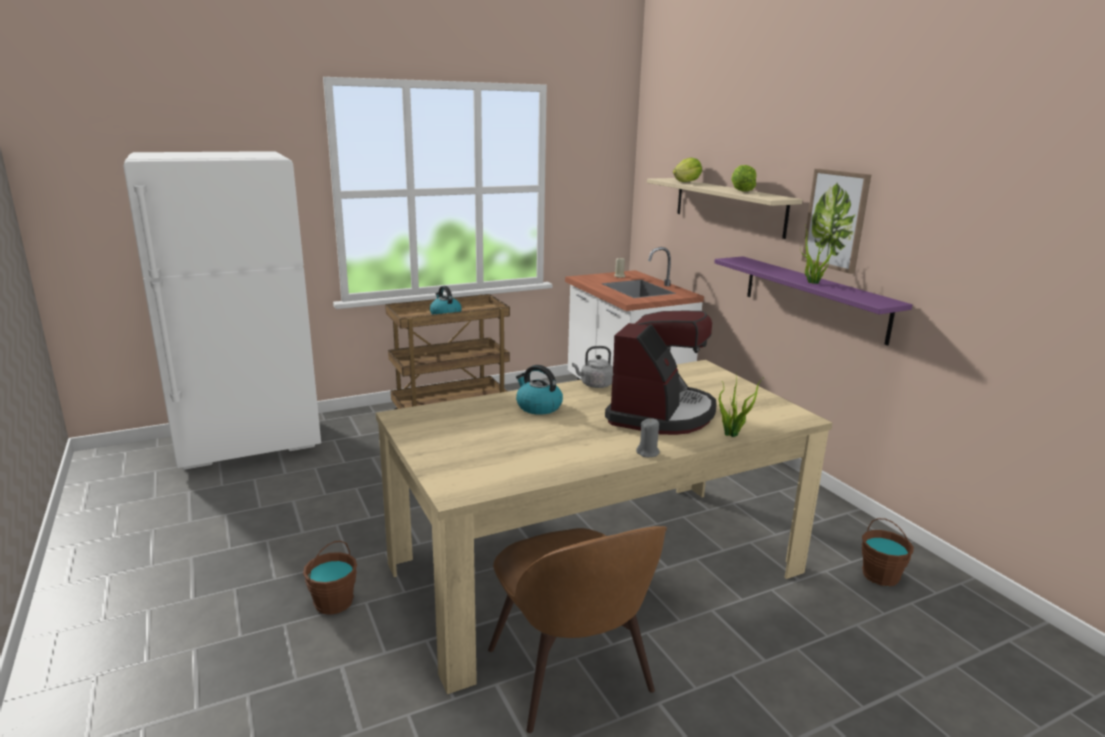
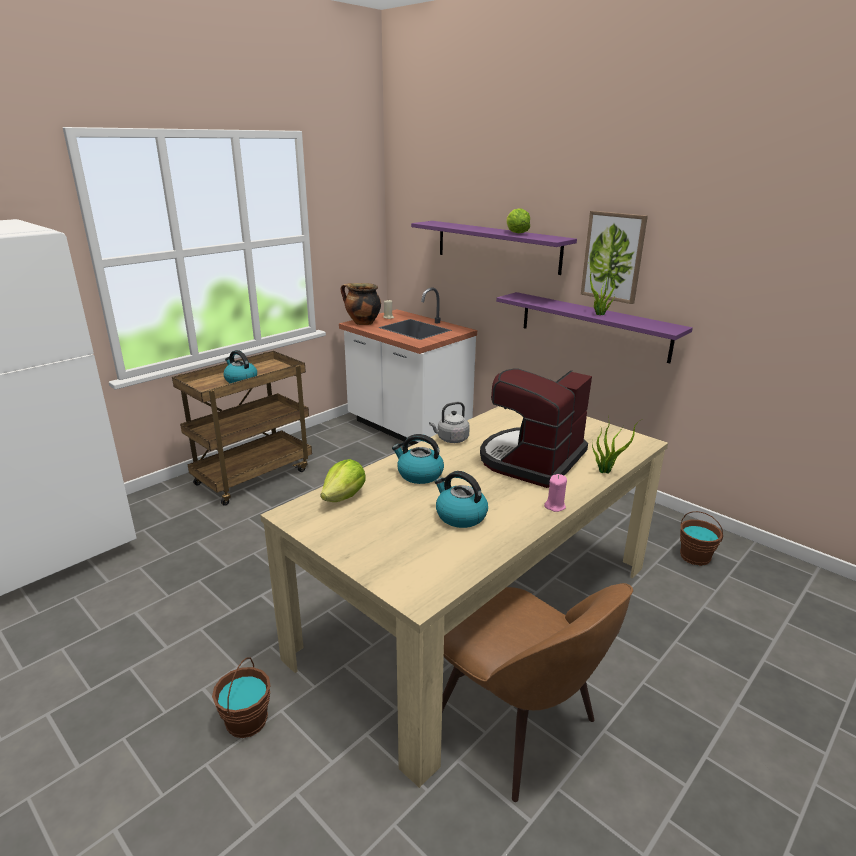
camera: 20 degrees left, 5 degrees up
coffee machine [605,311,717,435] -> coffee machine turned 150 degrees counterclockwise [480,369,592,488]
grey candle [636,418,660,457] -> pink candle [544,474,567,512]
beige shelf [647,178,802,239] -> purple shelf [411,221,577,275]
lettuce [673,158,702,182] -> lettuce moved to [320,459,366,502]
none -> cooking pot [341,283,381,325]
none -> kettle [435,471,488,528]

